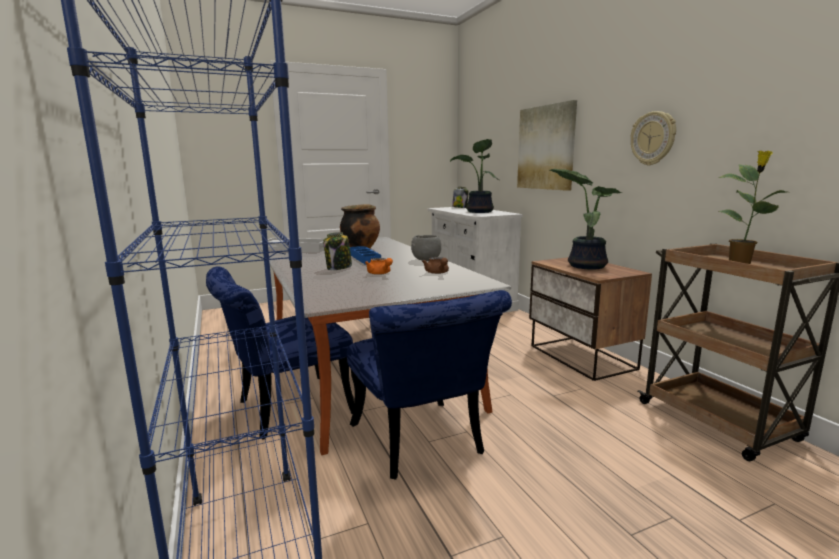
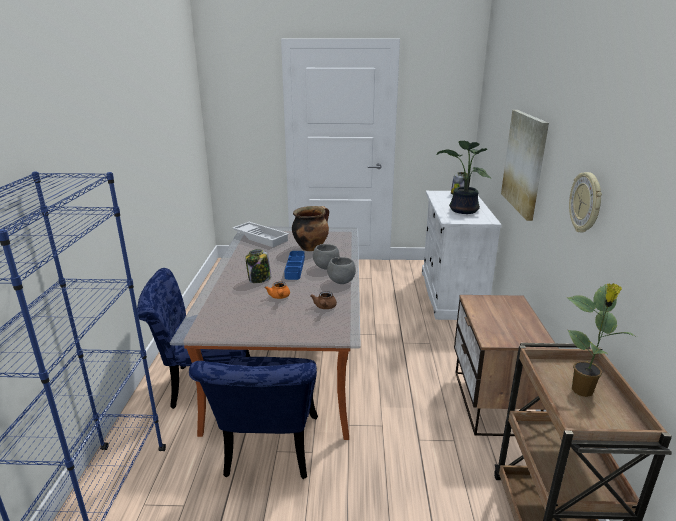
camera: 25 degrees right, 10 degrees up
potted plant [550,169,622,270] -> none
none -> grey bowl [313,244,340,269]

